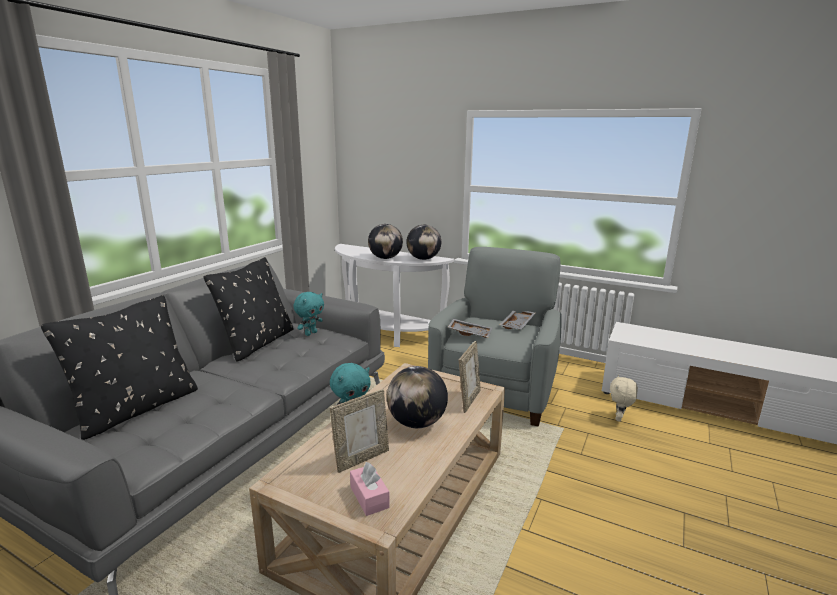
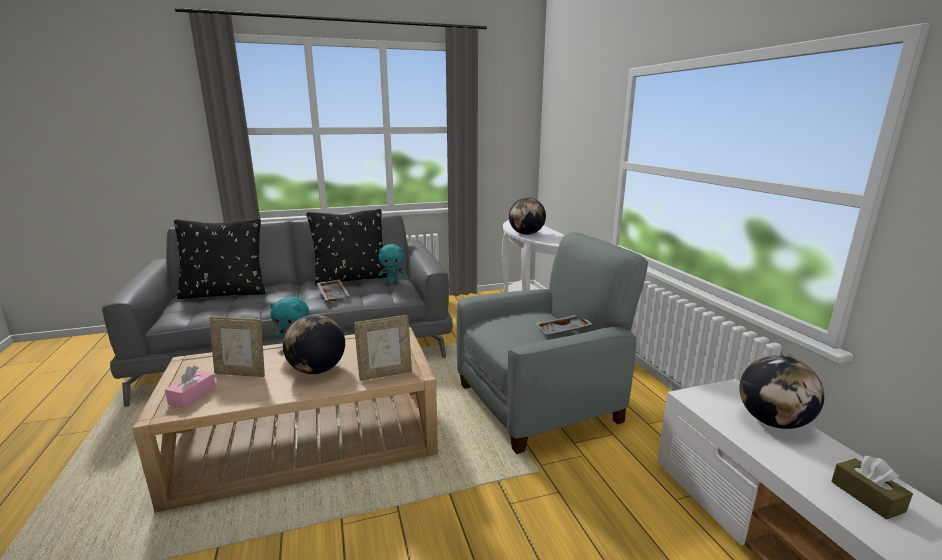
camera: 45 degrees right, 0 degrees up
globe [406,225,441,260] -> globe moved to [739,356,824,429]
grey tray [448,318,492,338] -> grey tray moved to [317,279,350,301]
beige plush toy [610,375,638,422] -> none
none -> brown tissue box [831,455,913,520]

